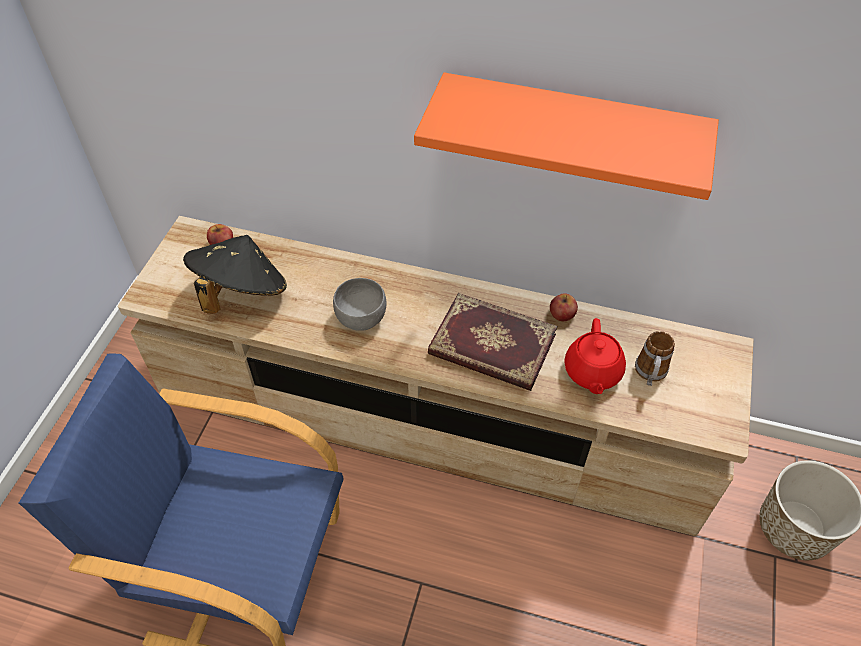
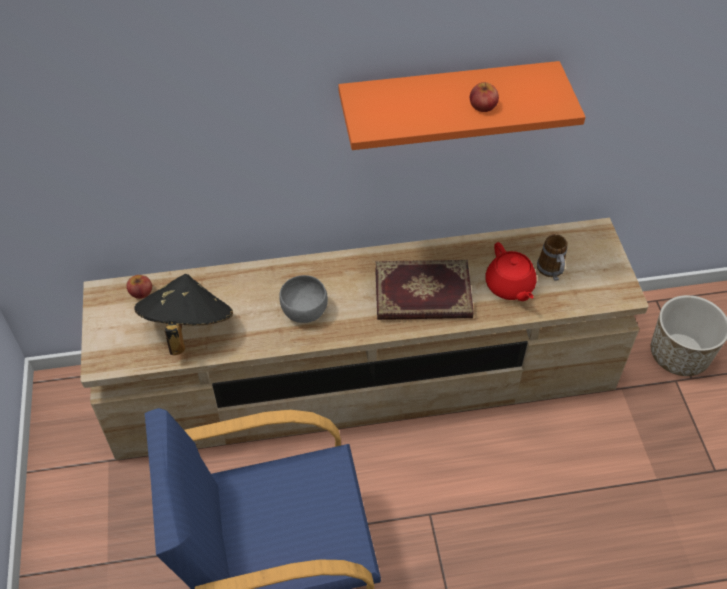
camera: 25 degrees left, 0 degrees up
apple [550,293,578,321] -> apple moved to [470,82,499,112]

